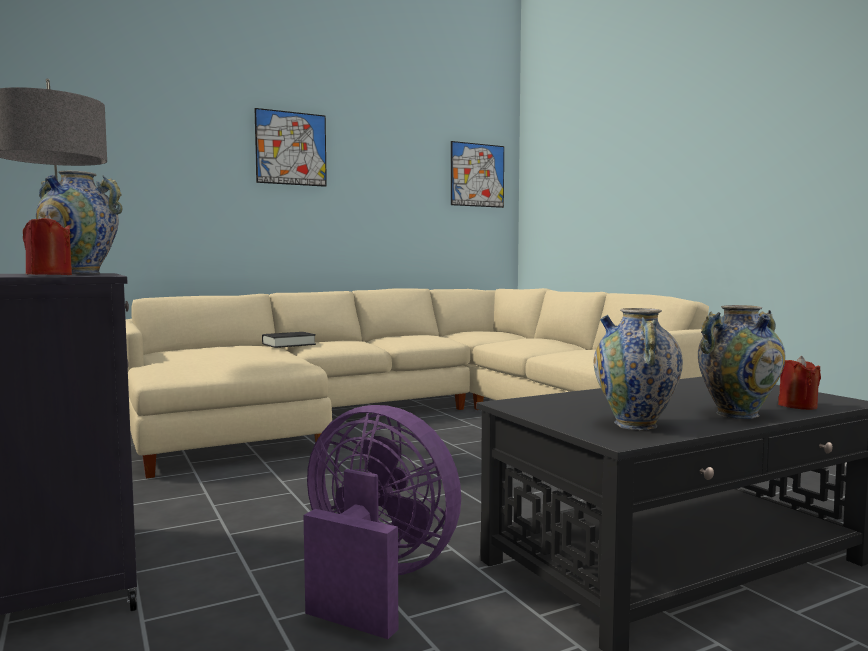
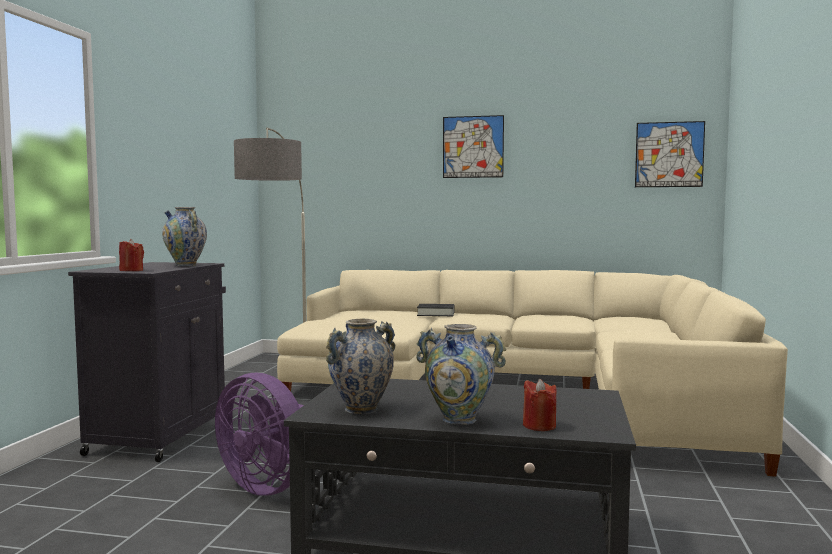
camera: 40 degrees right, 0 degrees up
purple fan [304,405,461,639] -> purple fan turned 150 degrees clockwise [215,373,304,496]

